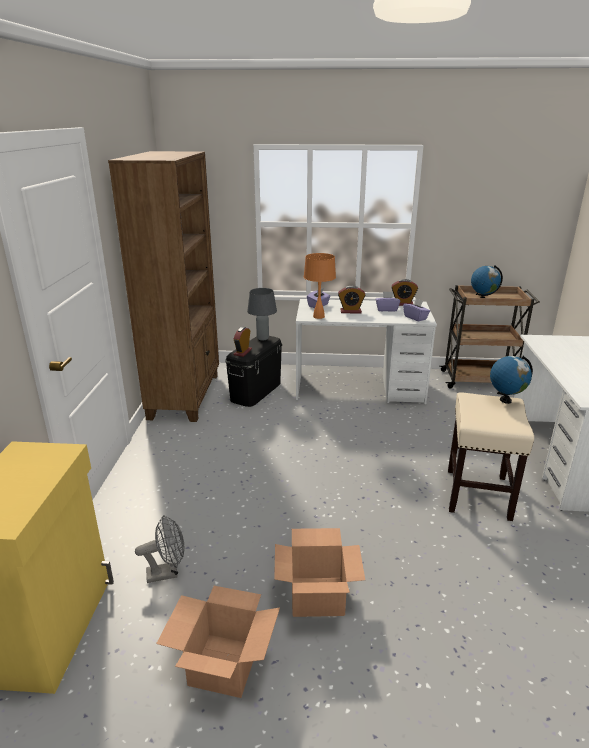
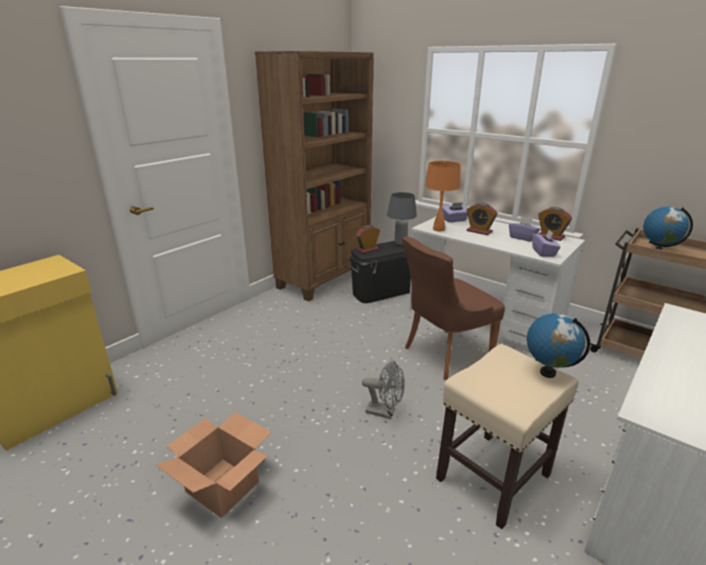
camera: 35 degrees right, 0 degrees up
grey fan [135,515,184,583] -> grey fan moved to [362,360,405,419]
cardboard box [156,586,280,698] -> none
none -> brown chair [402,237,505,380]

